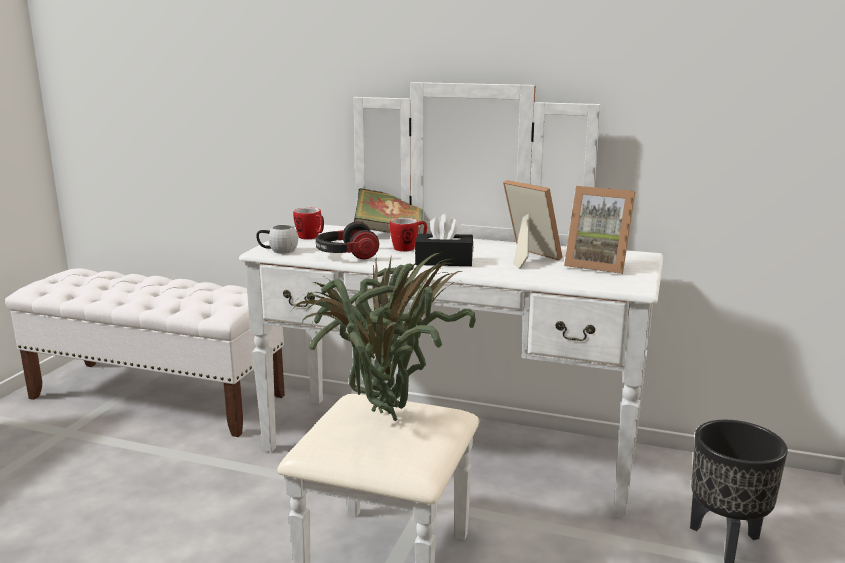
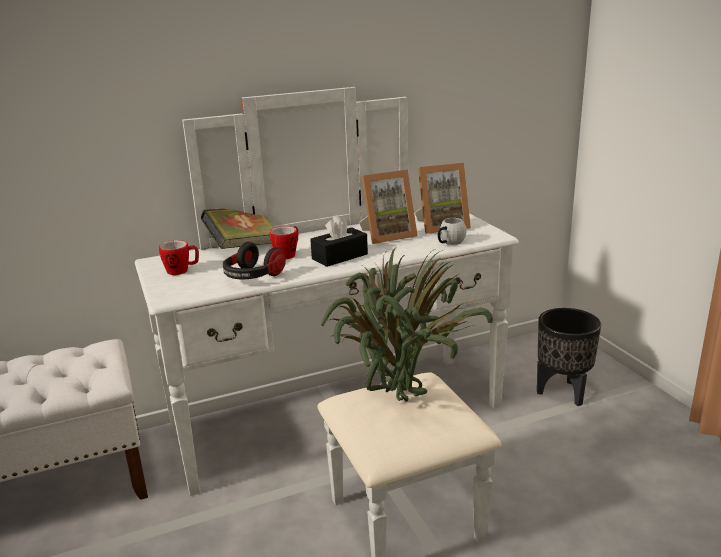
camera: 40 degrees left, 5 degrees up
white mug [256,225,298,254] -> white mug moved to [438,218,466,245]
picture frame [503,180,563,269] -> picture frame turned 150 degrees clockwise [359,170,418,244]

